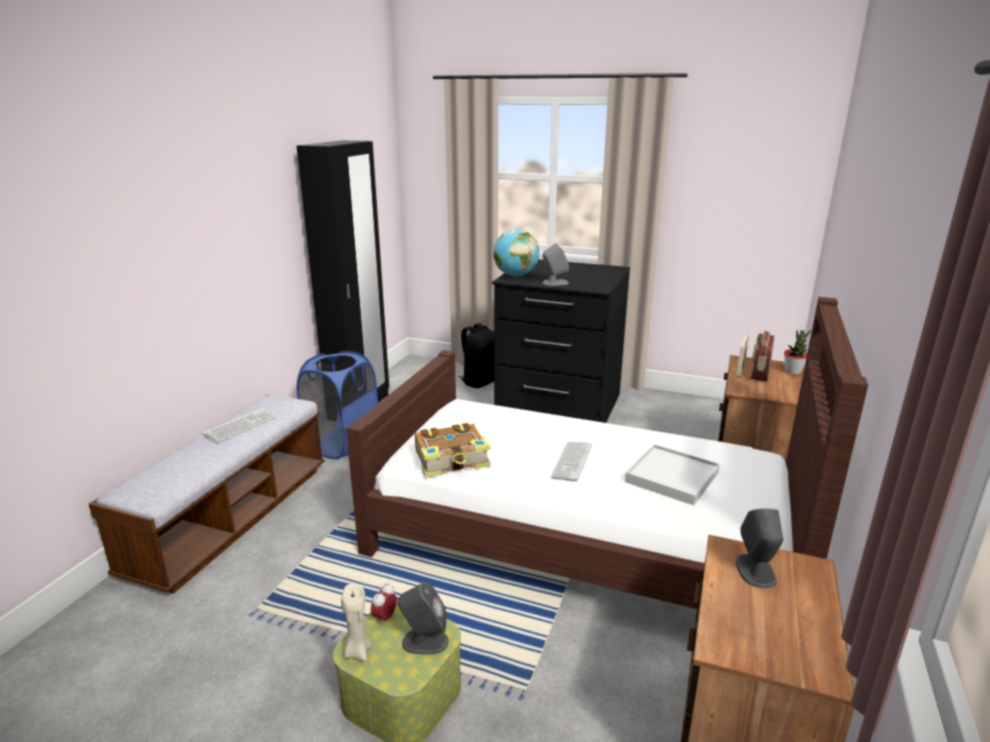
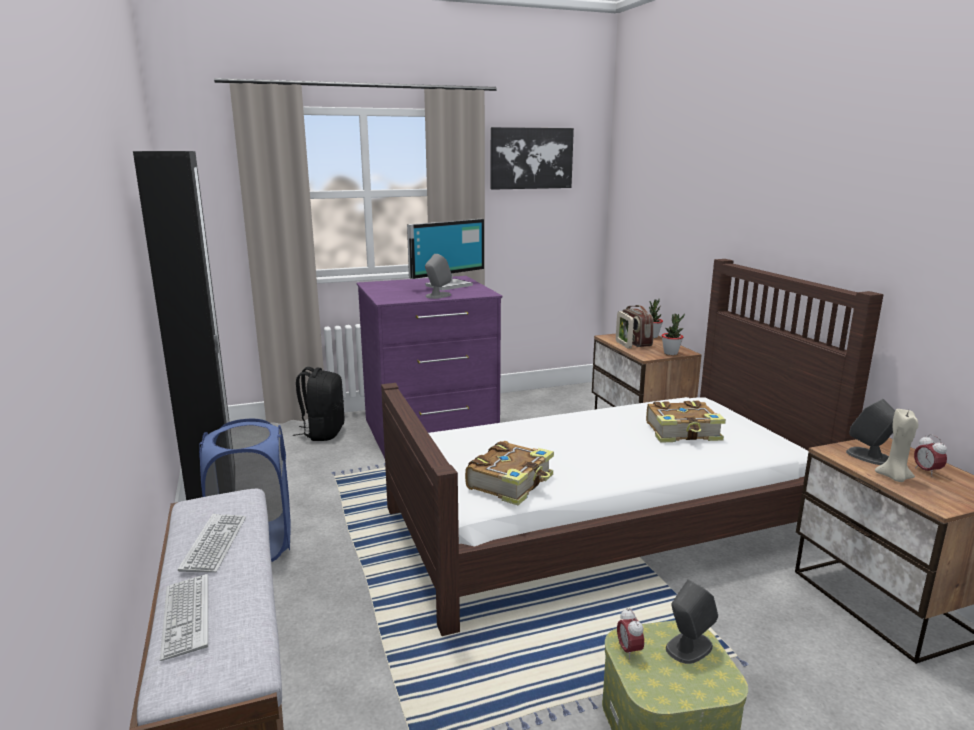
camera: 40 degrees left, 5 degrees down
beige candle [341,583,372,661] -> beige candle moved to [875,409,918,482]
black dresser [492,259,630,423] -> purple dresser [357,276,502,458]
globe [493,230,540,277] -> none
keyboard [550,442,592,481] -> keyboard moved to [160,574,208,661]
white tray [625,444,720,505] -> book [646,401,726,443]
none -> monitor [407,219,484,291]
none -> picture [491,127,574,190]
none -> potted plant [661,314,685,355]
none -> alarm clock [914,434,947,475]

